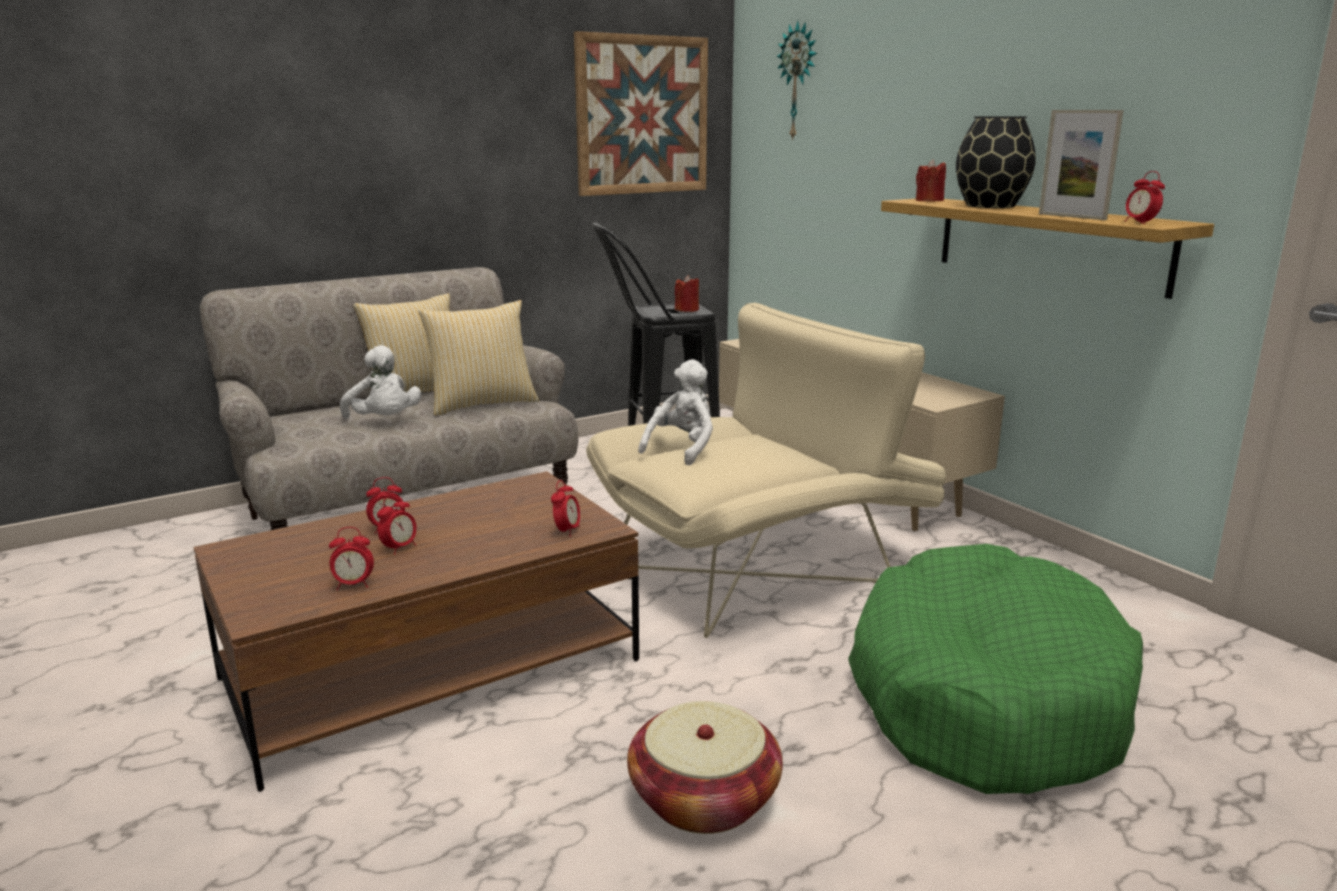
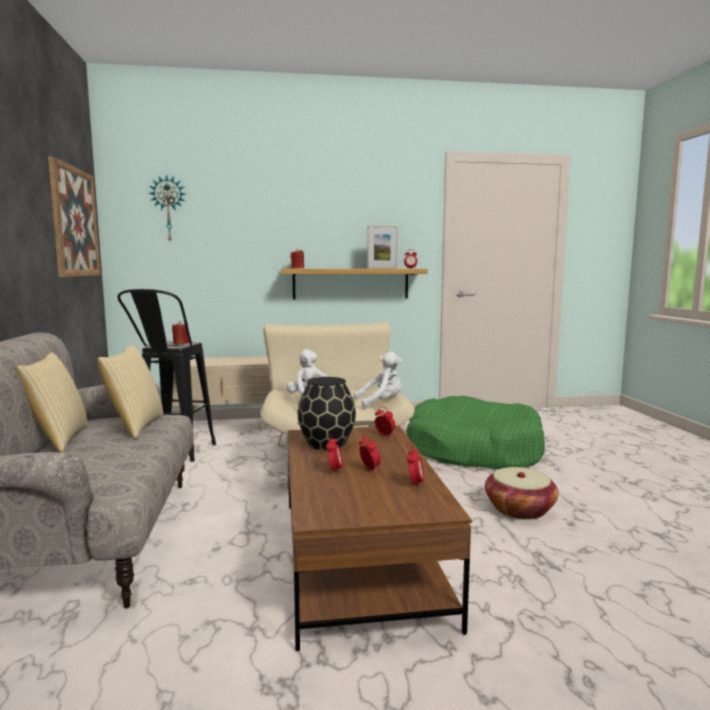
camera: 65 degrees left, 10 degrees down
white plush toy [340,345,421,419] -> white plush toy moved to [354,352,402,409]
black vase [956,116,1036,208] -> black vase moved to [298,377,356,450]

